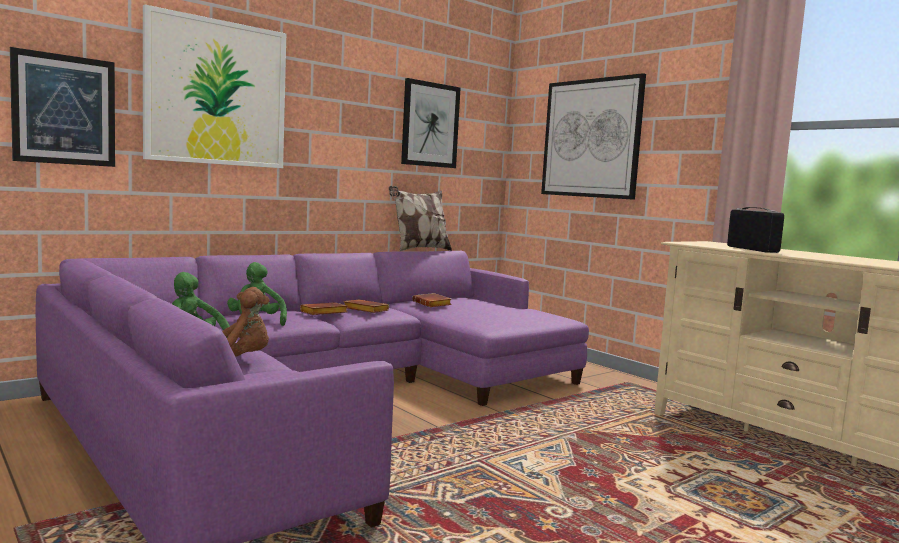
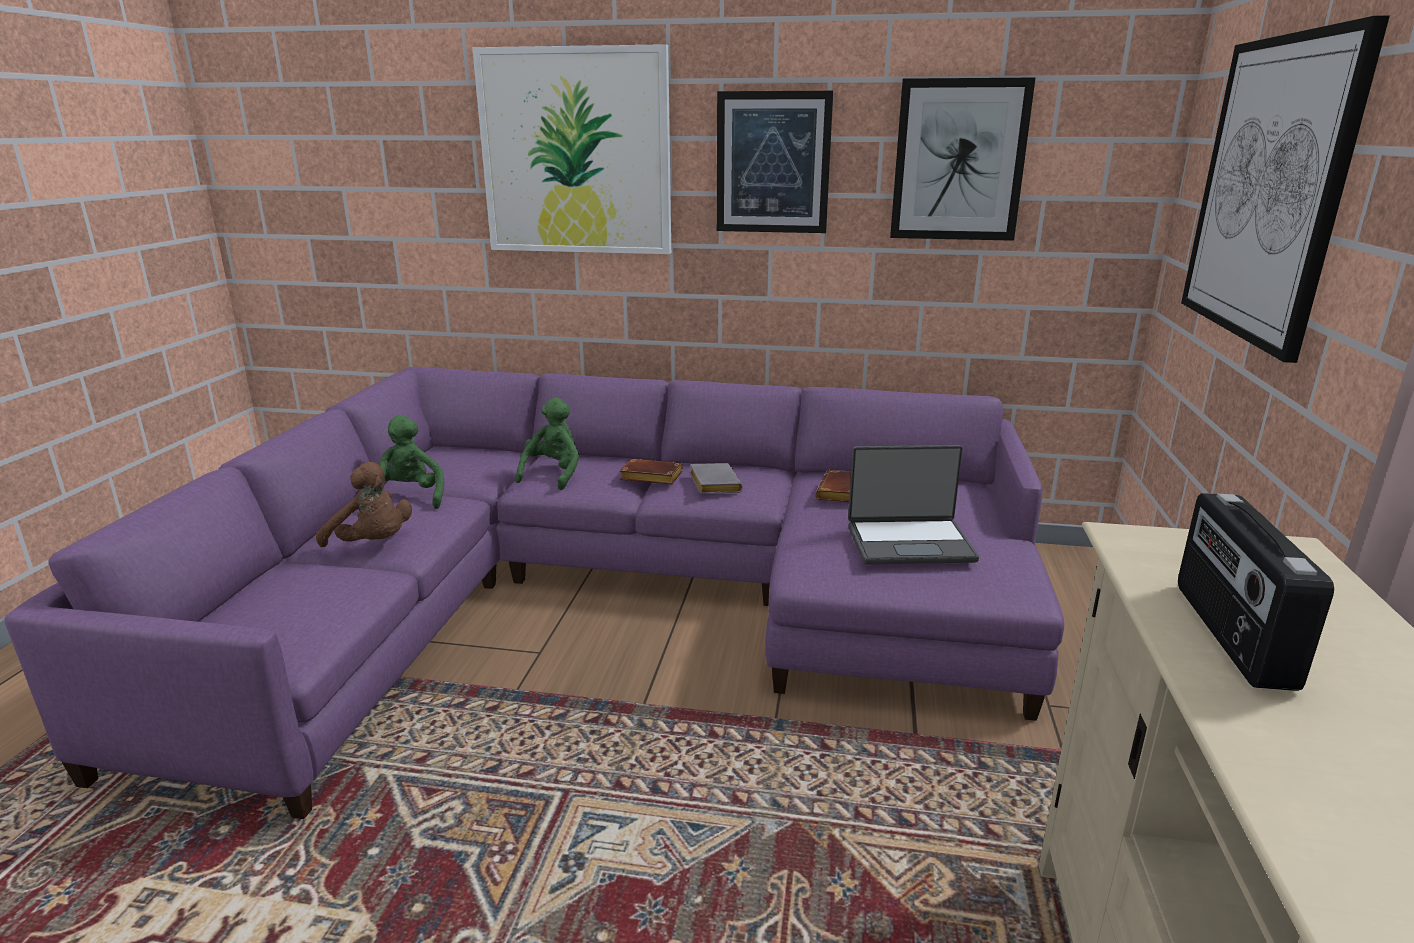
camera: 50 degrees right, 15 degrees up
picture [10,47,115,167] -> picture moved to [717,91,833,233]
brown book [343,300,389,313] -> grey book [690,463,743,494]
pillow [389,186,452,251] -> none
radio [727,207,784,253] -> radio turned 150 degrees clockwise [1178,493,1334,691]
none -> laptop [848,445,979,564]

